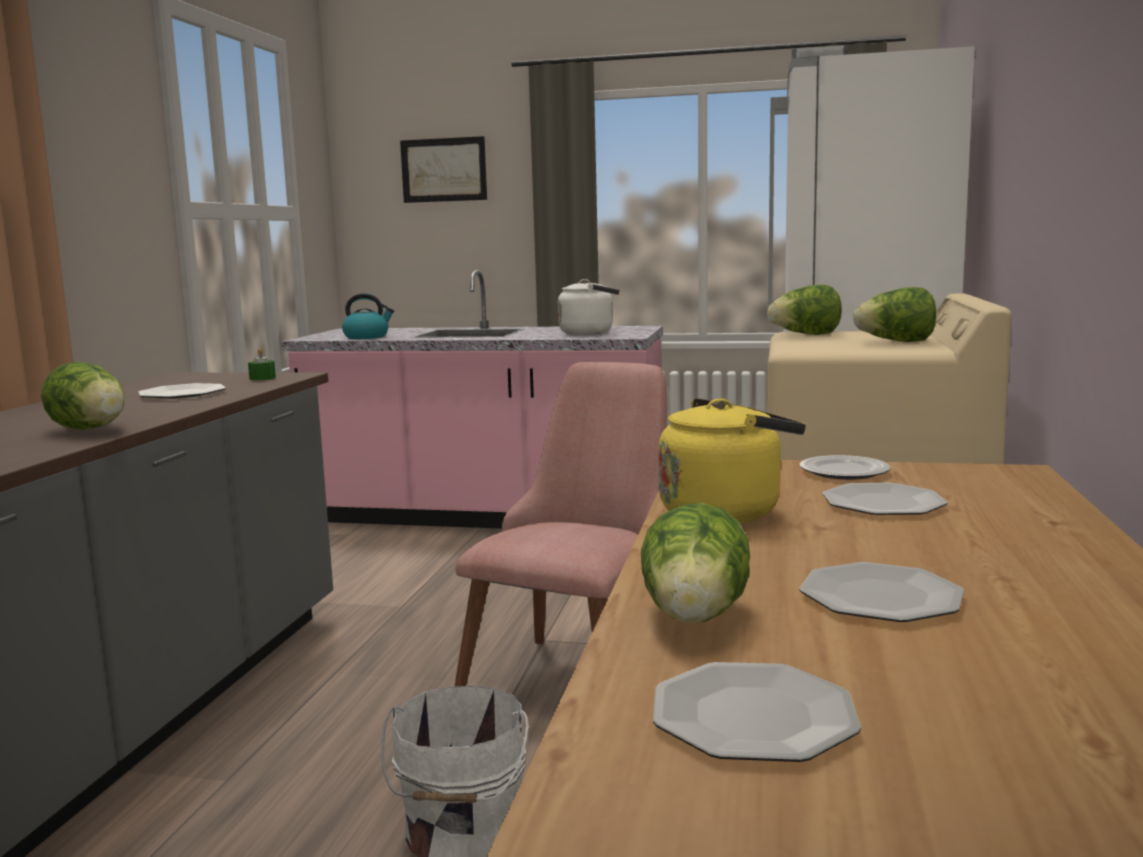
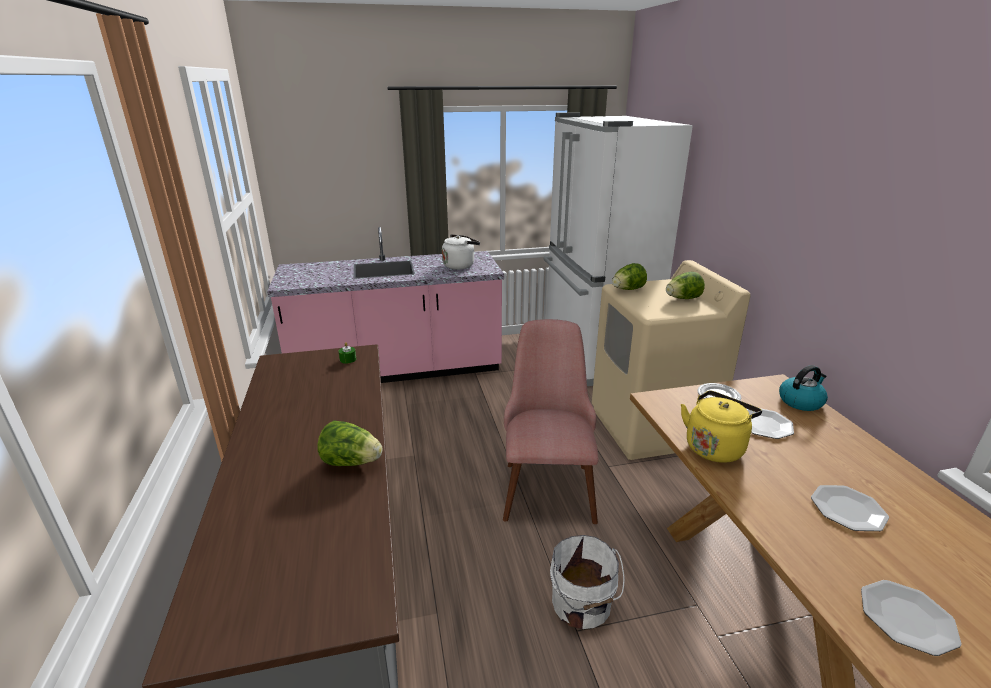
camera: 25 degrees left, 15 degrees up
plate [138,383,226,399] -> none
kettle [342,293,394,339] -> kettle moved to [779,365,828,411]
picture [400,136,487,203] -> none
lettuce [641,503,750,623] -> none

